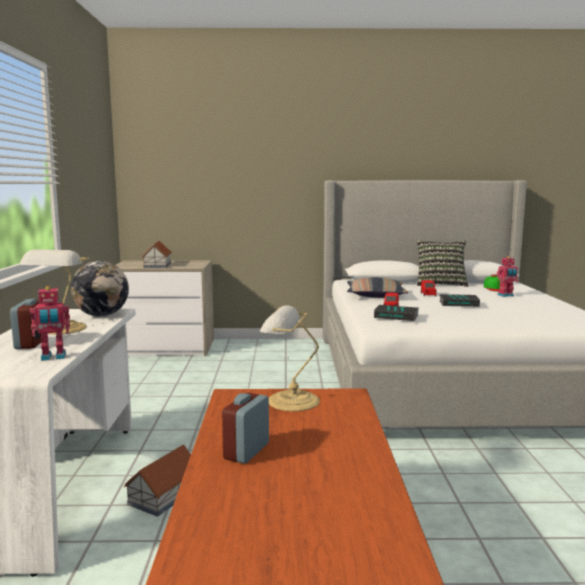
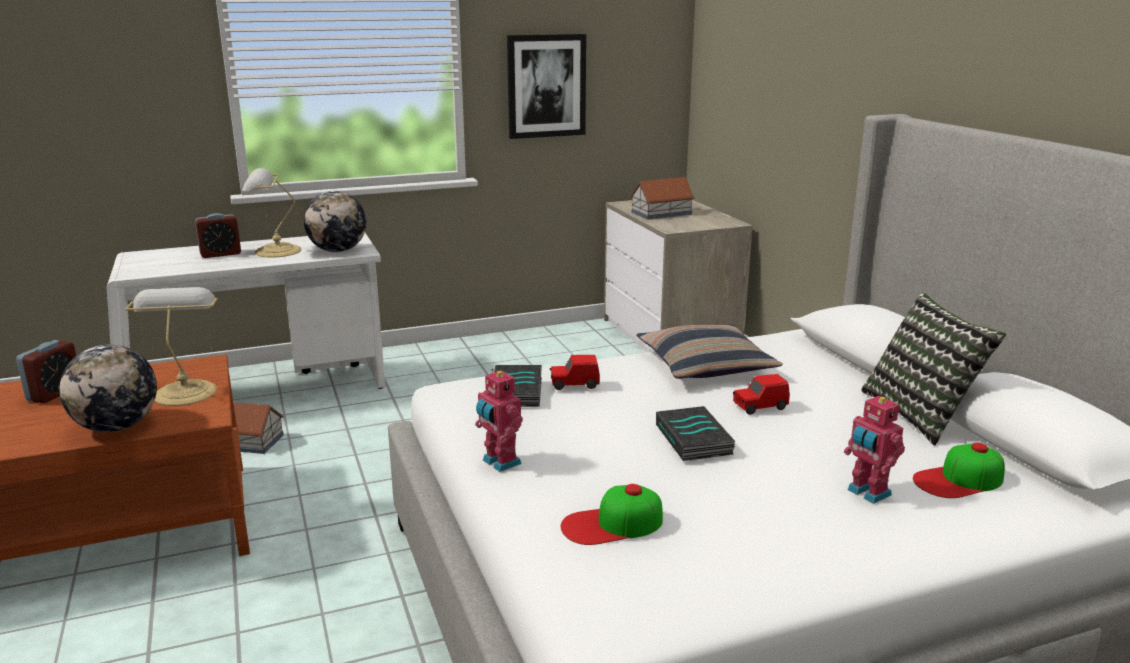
camera: 70 degrees right, 10 degrees up
toy robot [30,286,70,361] -> toy robot moved to [475,369,523,472]
alarm clock [222,393,269,464] -> alarm clock turned 105 degrees clockwise [16,340,76,403]
none -> globe [59,345,157,432]
none -> picture [507,34,586,139]
none -> cap [561,484,663,545]

